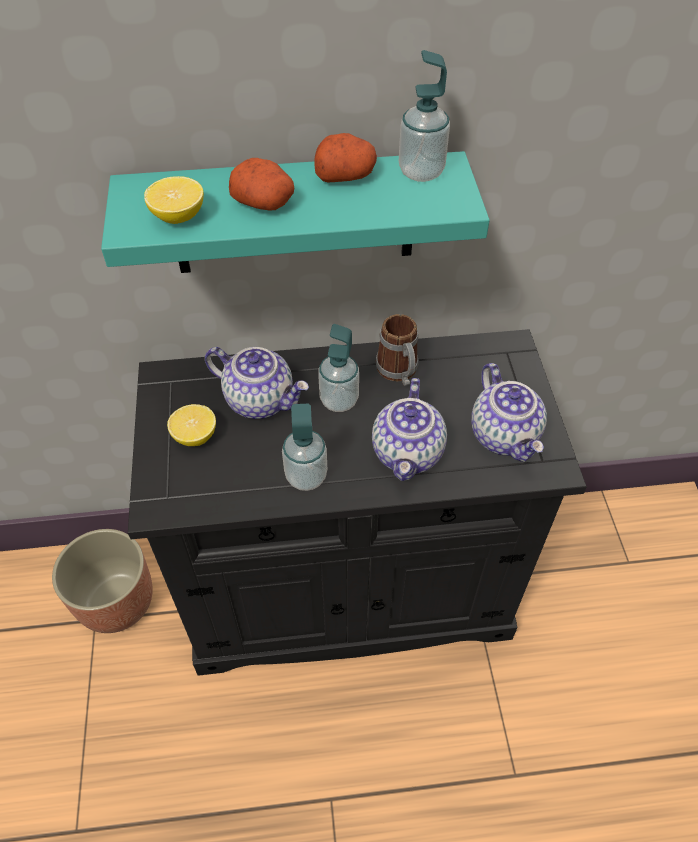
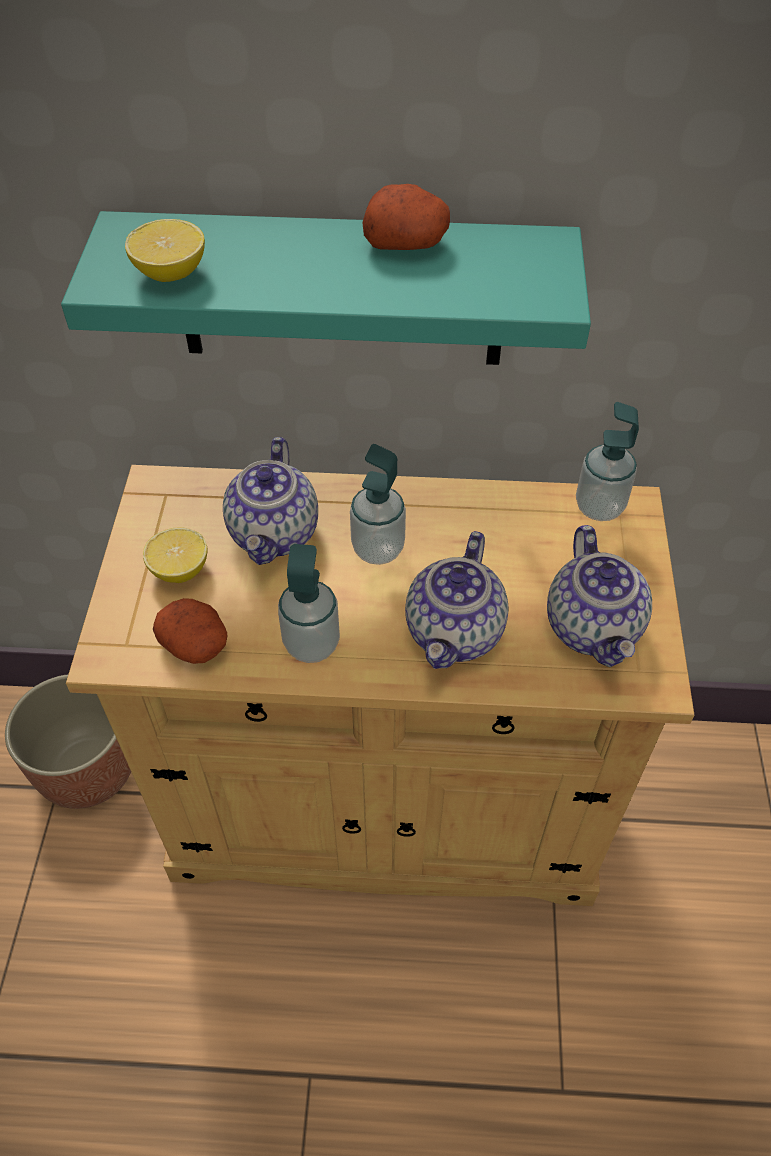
camera: 10 degrees right, 0 degrees up
black cabinet [128,329,587,676] -> beige cabinet [66,465,694,906]
teapot [205,347,309,419] -> teapot turned 60 degrees clockwise [223,437,318,565]
potato [229,158,294,211] -> potato moved to [153,598,227,664]
mug [376,314,419,386] -> none
soap dispenser [399,50,450,182] -> soap dispenser moved to [576,402,639,521]

